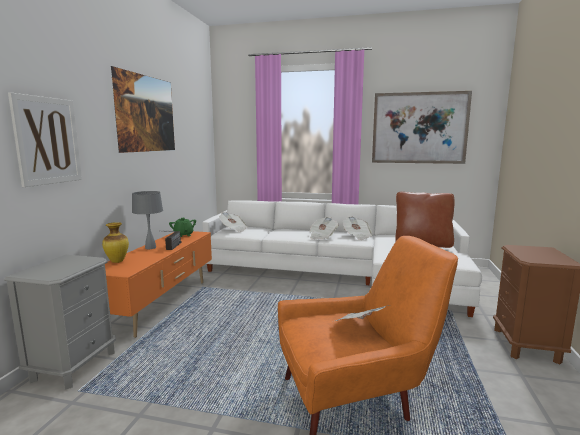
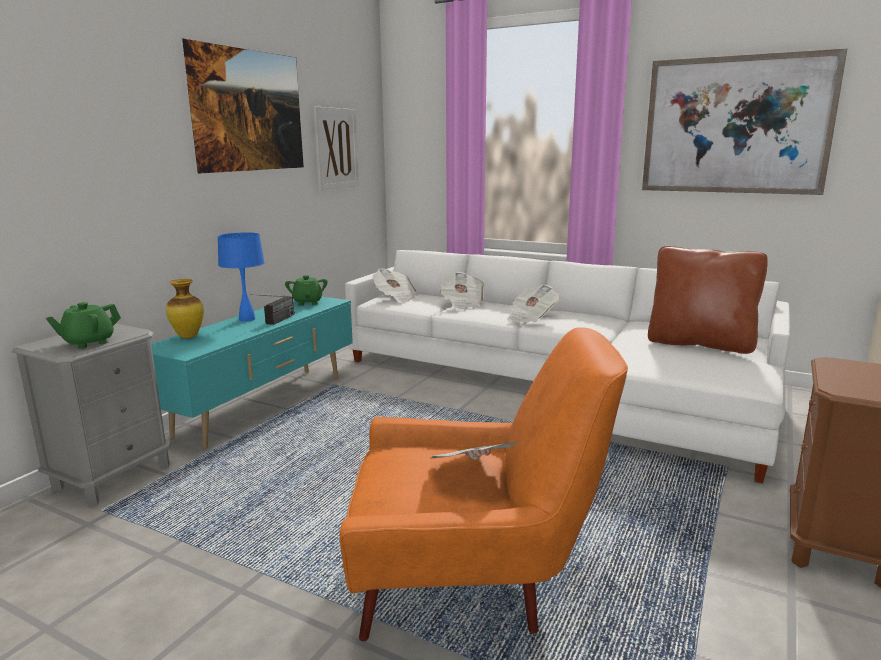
camera: 15 degrees right, 5 degrees up
picture [8,92,82,187] -> picture moved to [314,107,359,190]
orange tv stand [105,231,212,338] -> turquoise tv stand [151,297,353,449]
grey table lamp [132,191,163,249] -> blue table lamp [217,232,265,322]
newspaper [343,216,373,240] -> newspaper moved to [439,272,484,310]
none -> green teapot [46,302,121,349]

